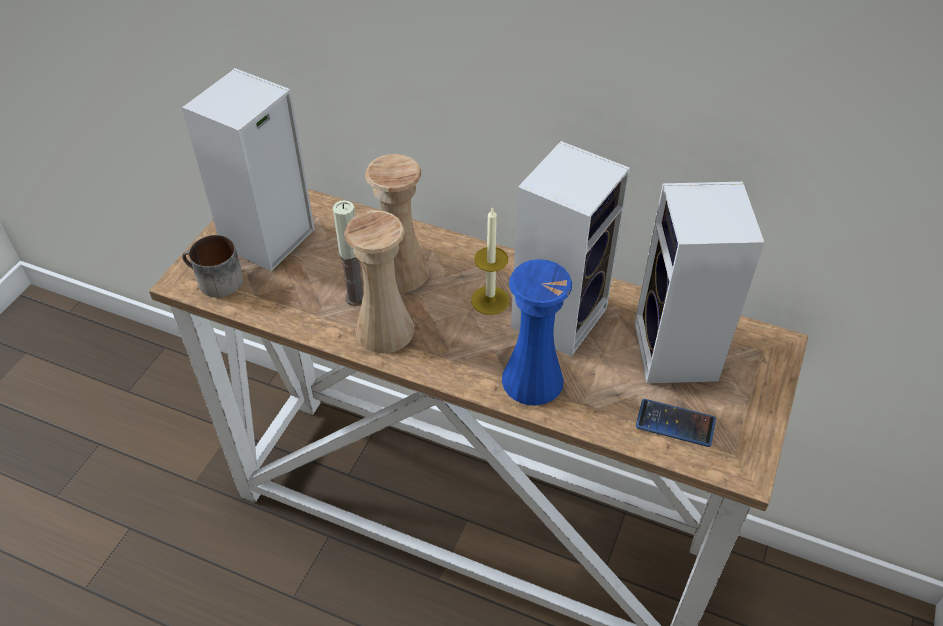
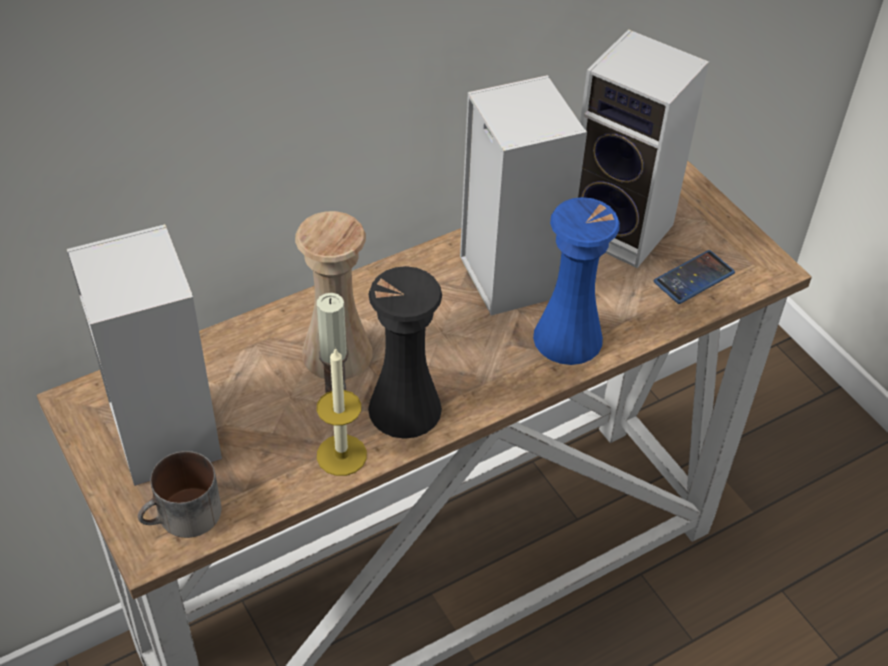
camera: 55 degrees left, 0 degrees up
beige vase [344,210,415,353] -> black vase [368,266,442,439]
candle [471,207,509,315] -> candle moved to [317,347,367,476]

